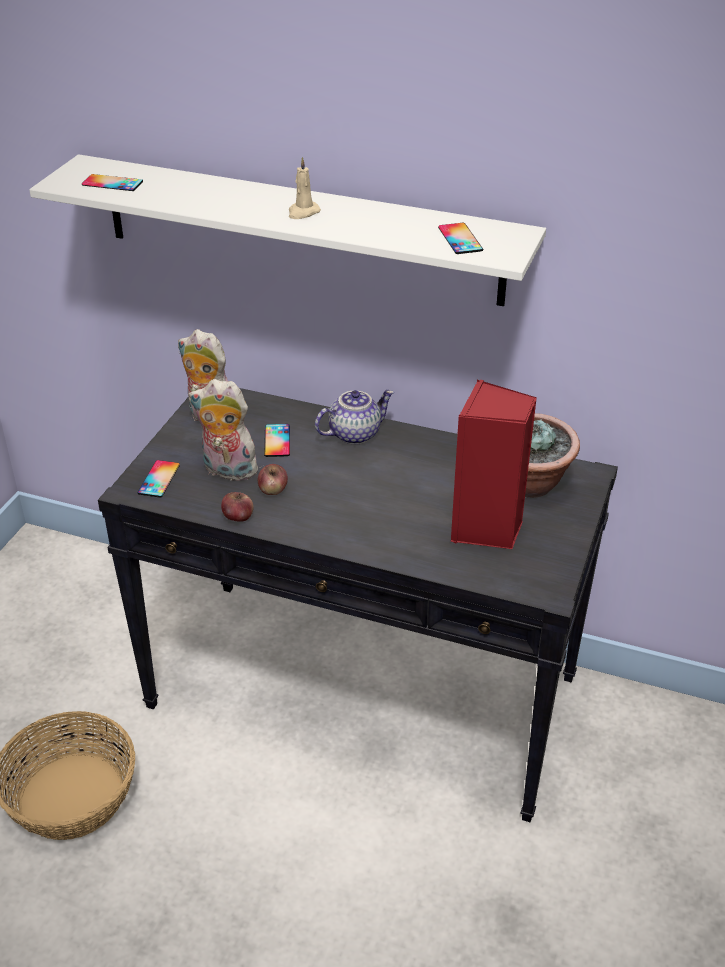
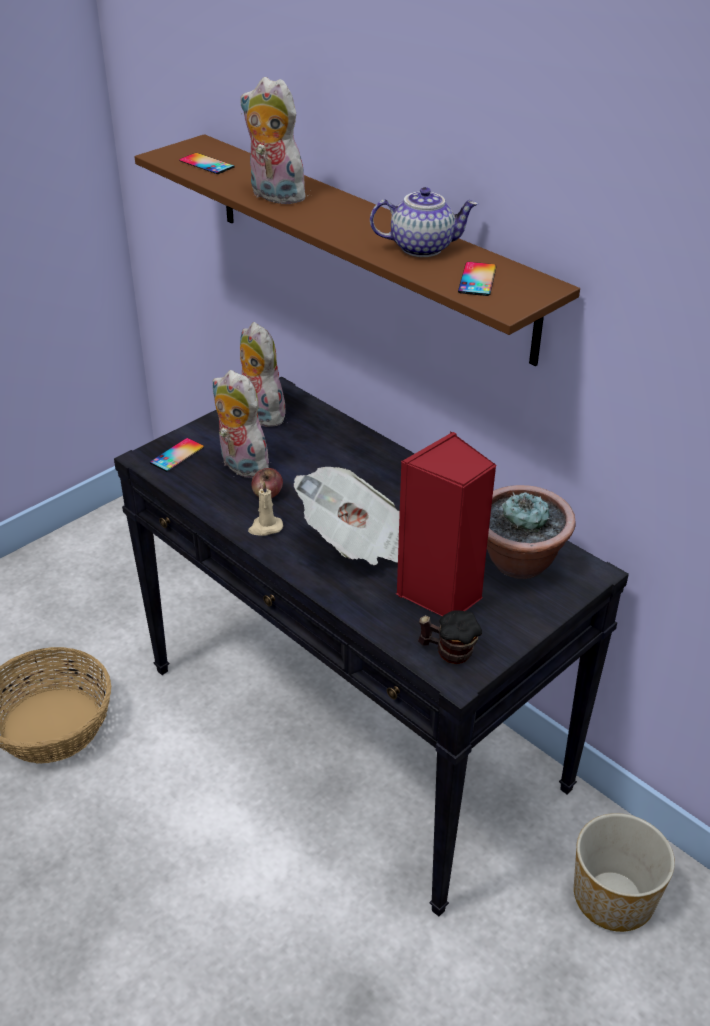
camera: 25 degrees right, 0 degrees up
white shelf [29,154,546,306] -> brown shelf [135,134,580,366]
apple [221,492,253,522] -> none
phone [264,424,290,457] -> none
beige candle [289,157,321,219] -> beige candle moved to [248,482,283,536]
teapot [315,390,394,445] -> teapot moved to [370,187,478,257]
none -> plush toy [240,77,308,204]
none -> newspaper [294,467,400,565]
none -> mug [418,610,482,664]
none -> planter [574,813,675,932]

